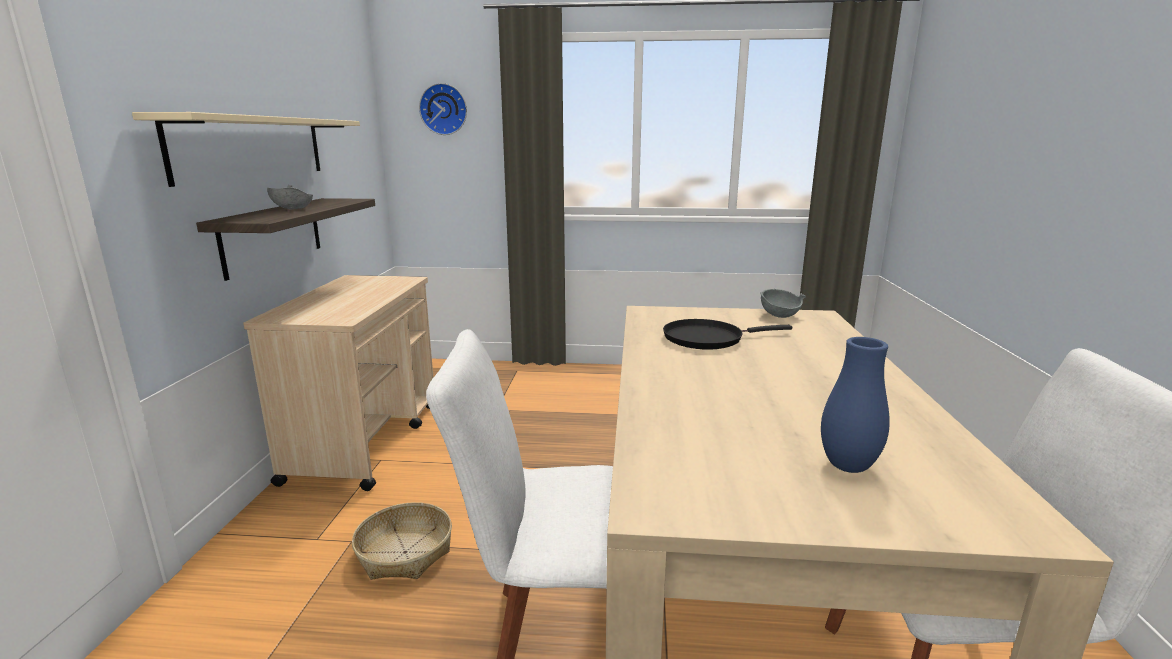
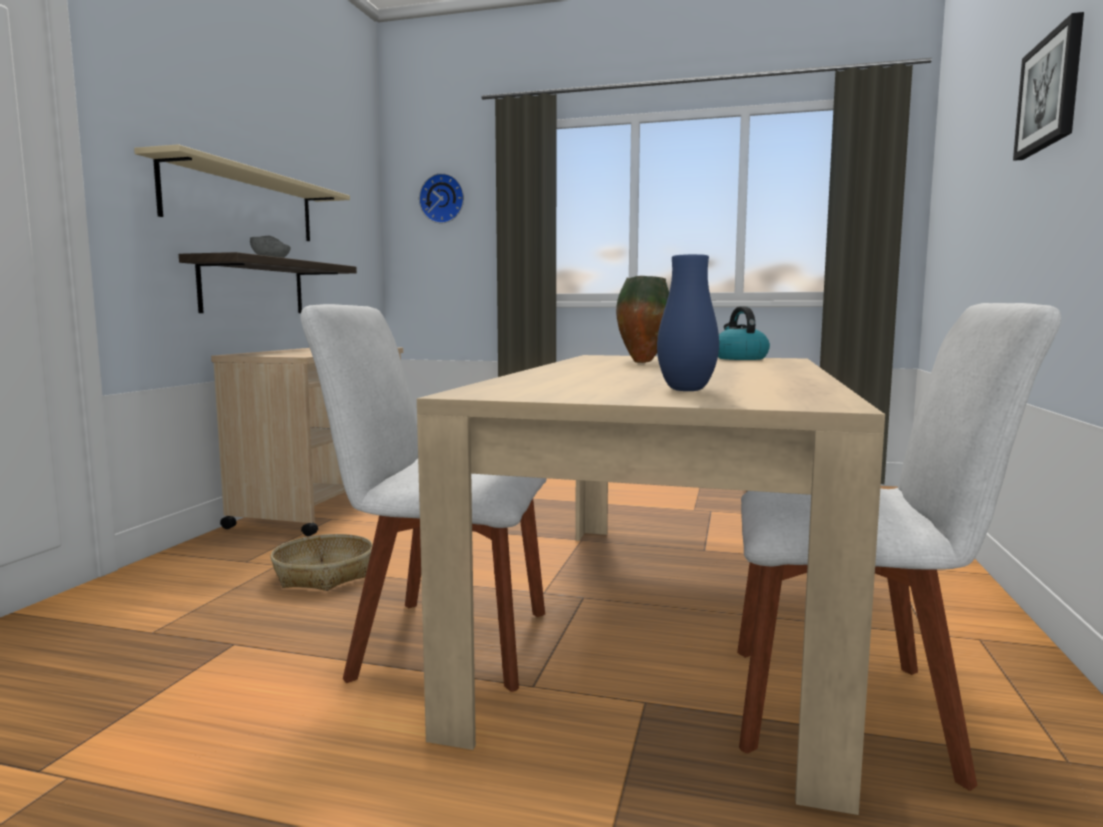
camera: 10 degrees right, 10 degrees down
black frying pan [663,319,792,350] -> vase [616,276,669,363]
grey bowl [760,289,806,318] -> kettle [718,306,770,360]
none -> picture [1013,12,1084,161]

